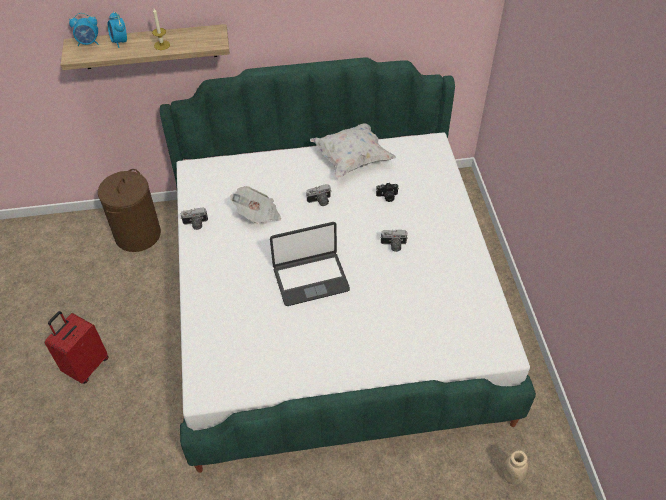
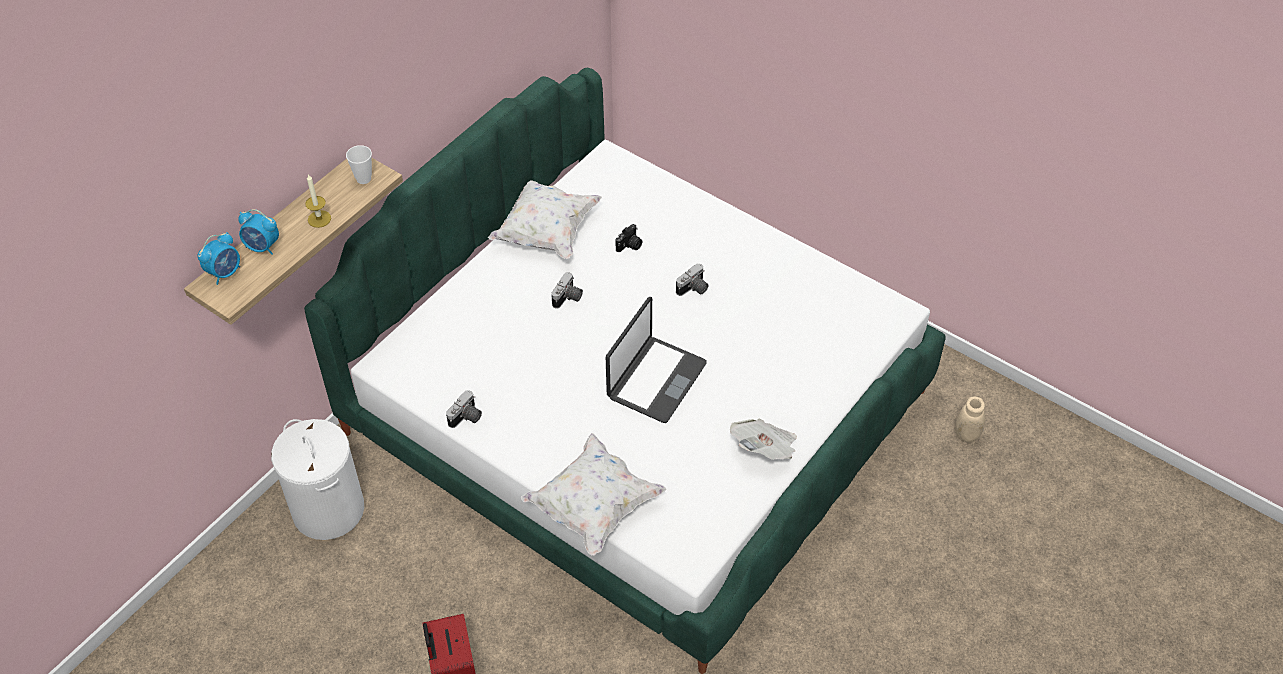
camera: 45 degrees left, 0 degrees up
brown laundry basket [98,169,161,252] -> white laundry basket [271,419,364,540]
newspaper [230,186,281,224] -> newspaper moved to [730,418,797,460]
none -> cup [346,145,372,184]
none -> white pillow [521,433,667,555]

